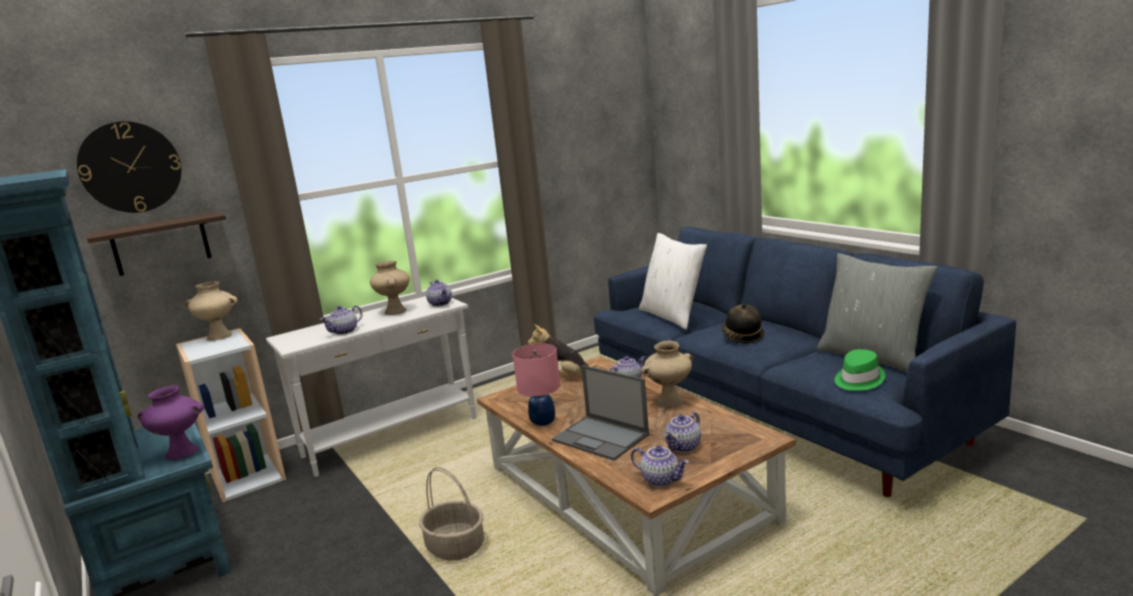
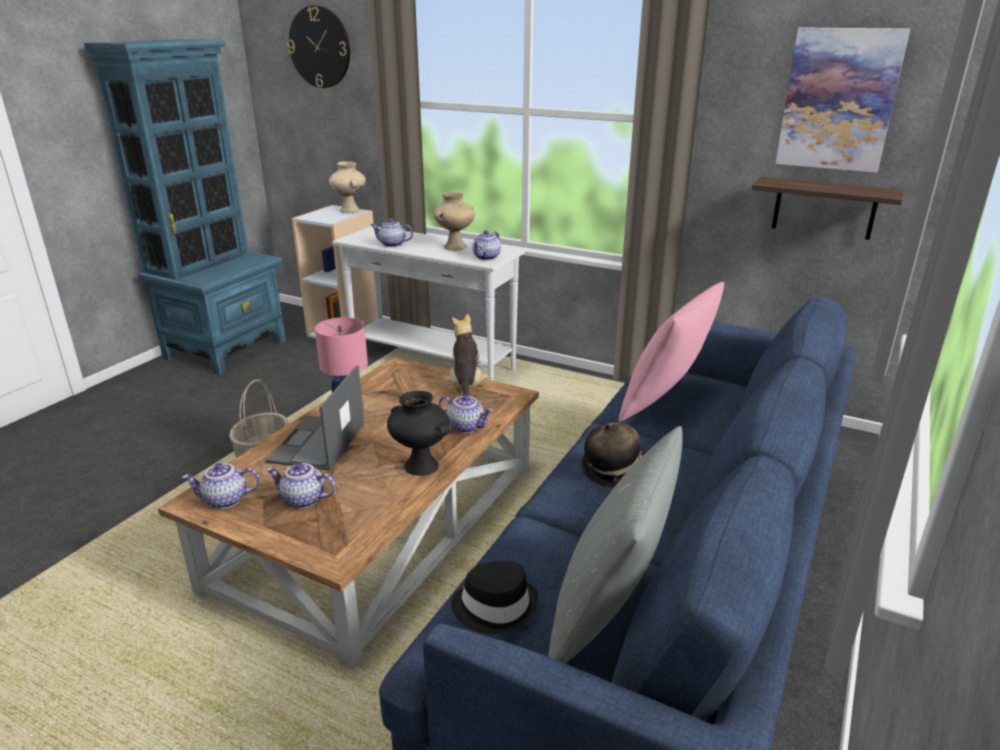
camera: 60 degrees right, 10 degrees up
shelf [86,211,226,276] -> shelf moved to [752,177,904,240]
purple vase [138,385,204,460] -> none
teapot [631,446,689,487] -> teapot turned 75 degrees clockwise [182,463,260,509]
white pillow [639,233,707,330] -> pink pillow [618,282,724,422]
beige vase [641,341,693,408] -> black vase [387,391,450,476]
green hat [834,349,886,391] -> black hat [451,561,538,634]
none -> picture [776,27,910,173]

